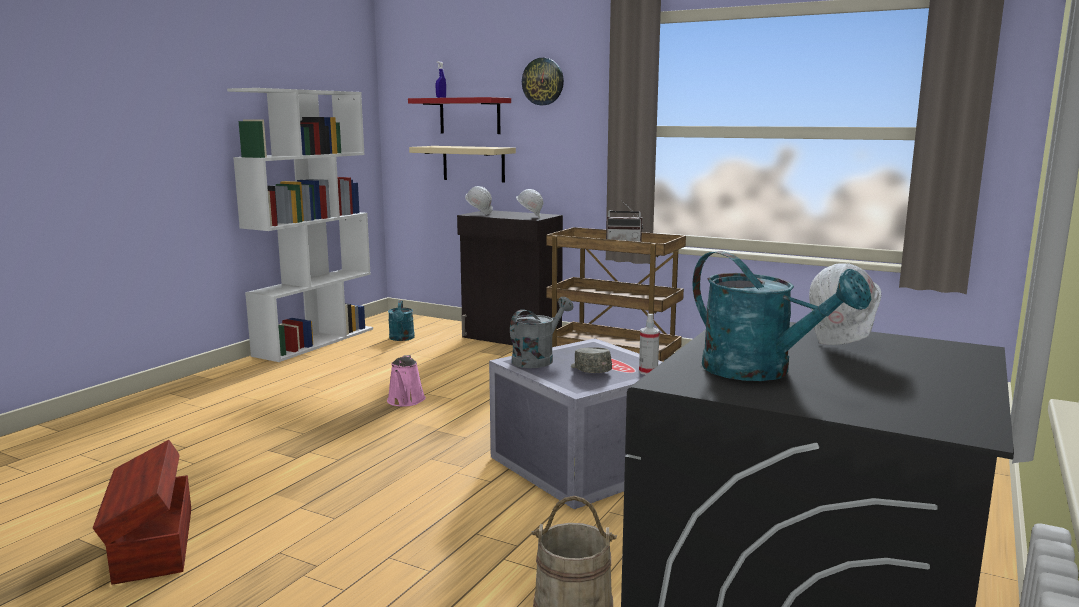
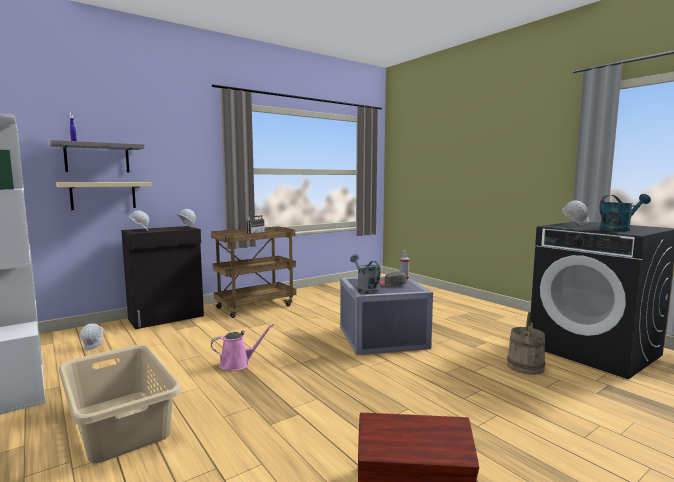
camera: 65 degrees left, 5 degrees down
pink watering can [387,355,426,407] -> pink watering can turned 45 degrees counterclockwise [211,324,274,371]
turquoise watering can [388,300,415,341] -> white hard hat [80,323,104,350]
red shelf [408,97,511,134] -> grey shelf [50,140,145,172]
wall clock [522,58,564,105] -> none
none -> beige laundry basket [59,345,182,463]

